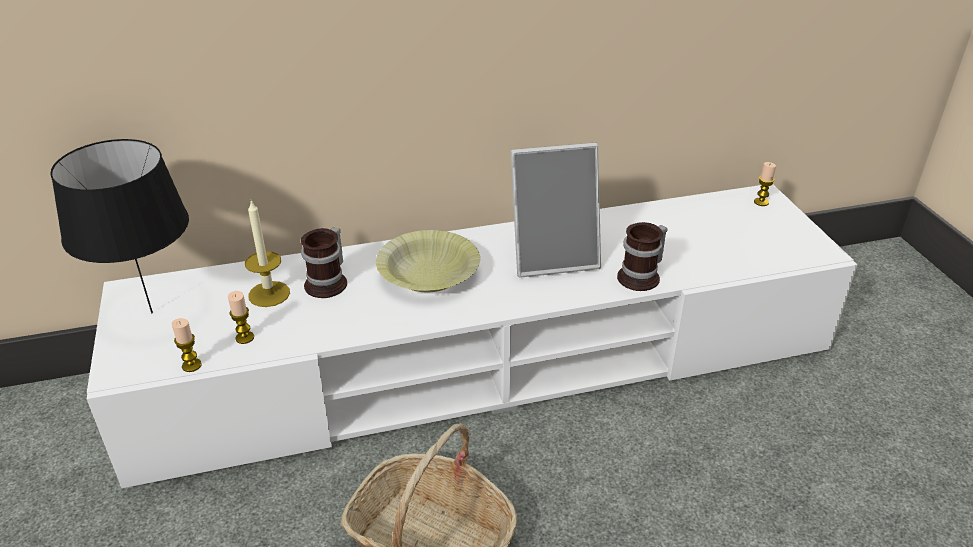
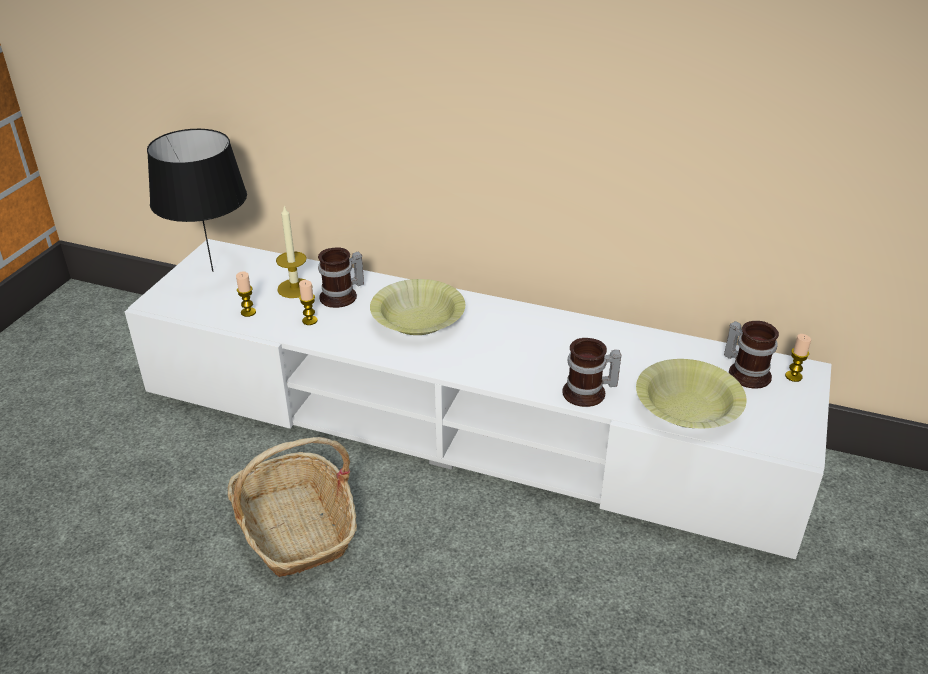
camera: 35 degrees right, 0 degrees up
candle [172,318,202,372] -> candle moved to [299,280,318,325]
picture frame [511,143,601,278] -> none
none -> yellow bowl [636,359,747,428]
none -> mug [724,321,779,389]

